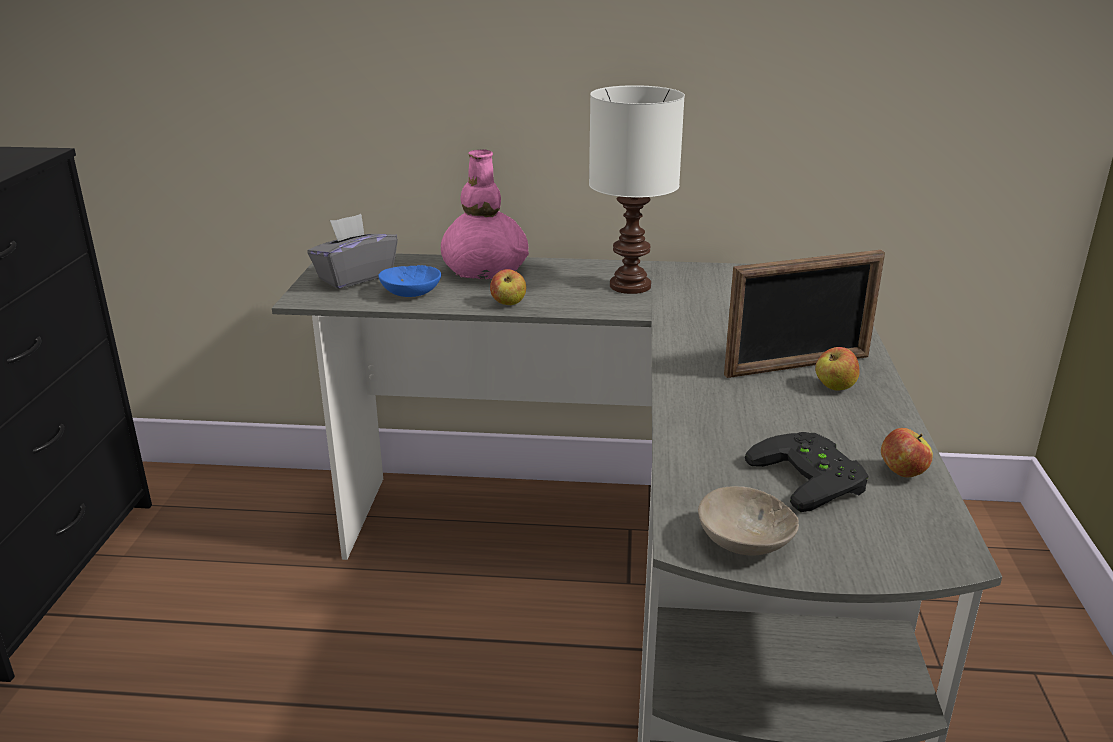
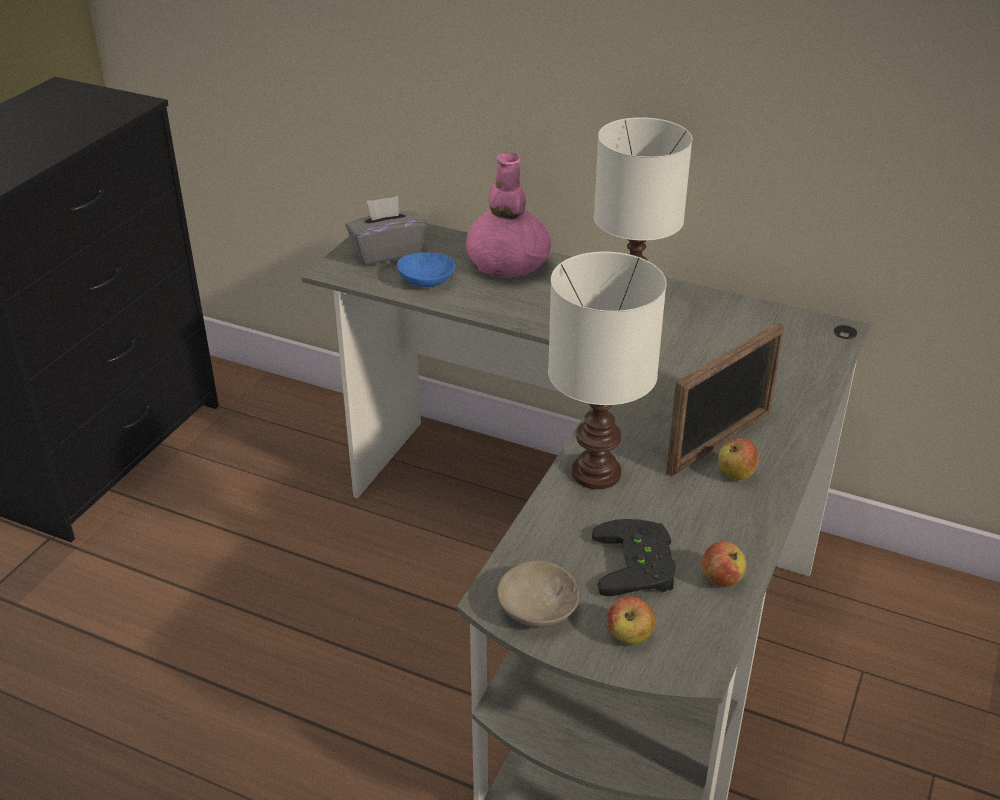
camera: 20 degrees right, 10 degrees up
apple [490,269,526,305] -> apple moved to [606,596,655,645]
picture frame [724,250,885,378] -> picture frame turned 45 degrees counterclockwise [666,321,784,477]
none -> white table lamp [548,252,667,489]

